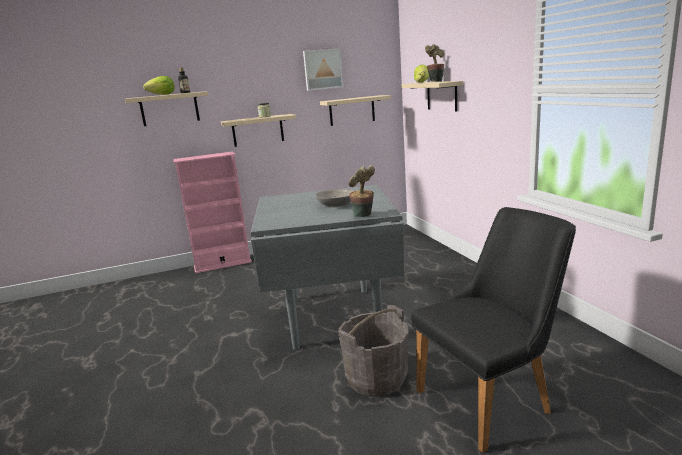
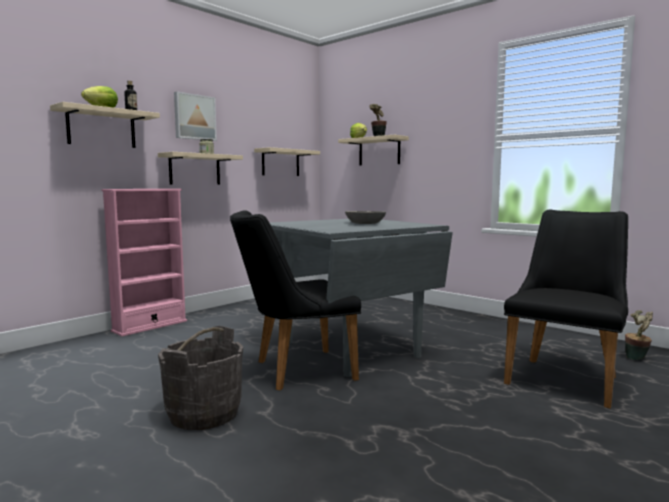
camera: 30 degrees left, 10 degrees down
picture [303,48,343,91] -> picture moved to [174,92,217,141]
grey bucket [339,305,409,397] -> grey bucket moved to [158,326,243,430]
potted plant [348,165,375,217] -> potted plant moved to [625,310,653,360]
none -> black chair [230,211,361,391]

